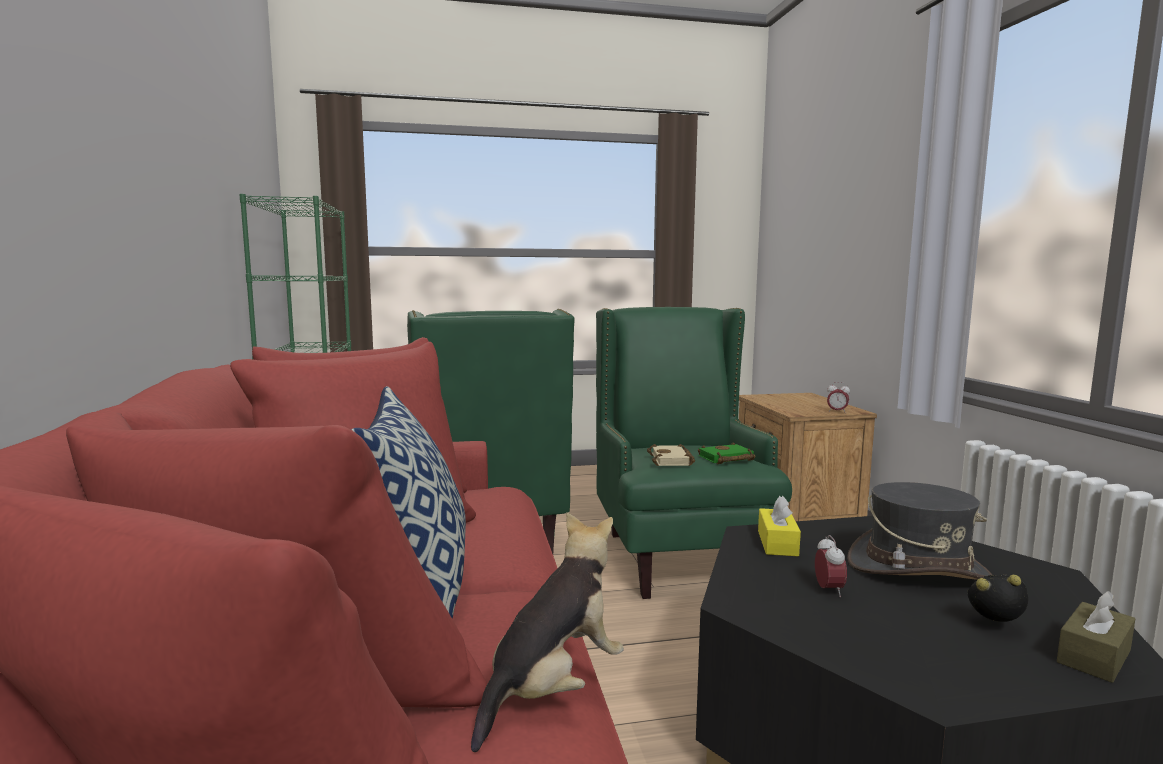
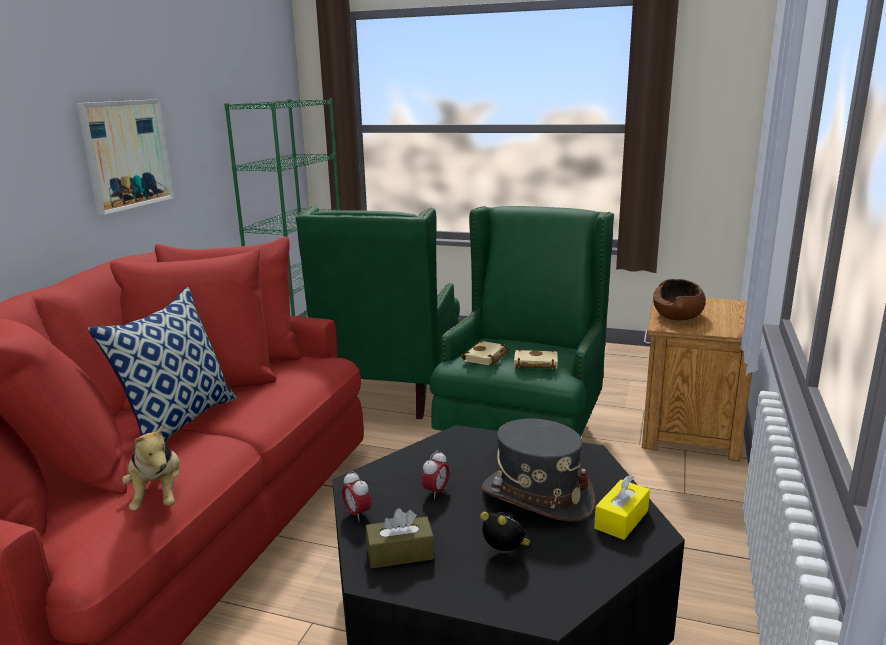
camera: 30 degrees right, 10 degrees up
plush toy [471,512,624,752] -> plush toy turned 90 degrees clockwise [122,423,179,510]
green book [698,442,755,464] -> beige book [514,349,558,370]
yellow tissue box [758,496,801,556] -> yellow tissue box moved to [594,474,650,540]
alarm clock [827,382,850,412] -> alarm clock moved to [342,471,371,522]
brown tissue box [1057,591,1135,683] -> brown tissue box moved to [366,508,434,569]
none -> picture [77,99,174,215]
none -> brown bowl [653,279,706,320]

